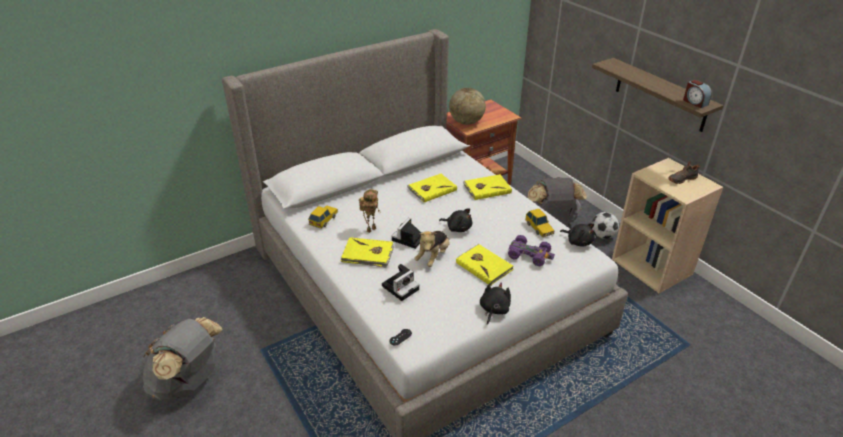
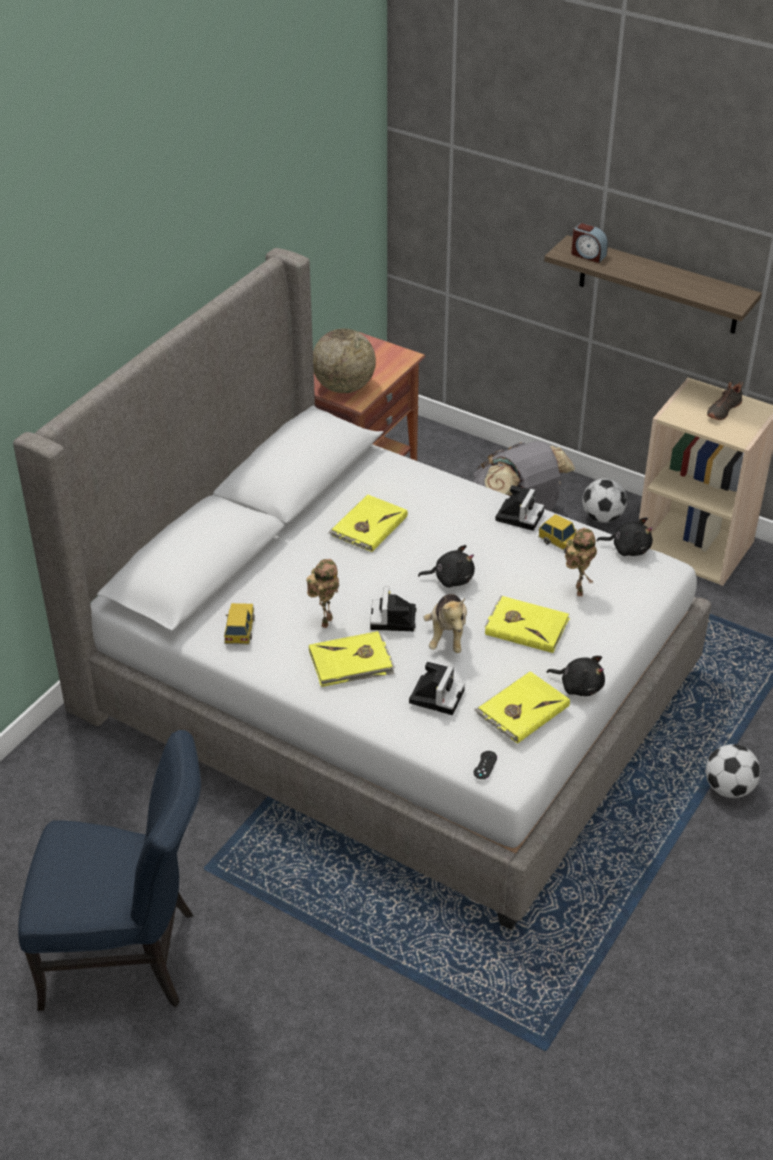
camera: 25 degrees left, 5 degrees up
grey backpack [142,317,223,402] -> blue chair [18,730,201,1011]
yellow book [463,174,512,200] -> yellow book moved to [474,671,570,744]
black plush toy [480,282,511,325] -> black plush toy turned 120 degrees clockwise [547,656,605,696]
purple toy car [508,235,555,267] -> toy robot [565,528,597,596]
alarm clock [683,80,712,108] -> alarm clock moved to [571,223,608,263]
none -> camera [495,485,544,531]
none -> football [706,744,760,798]

